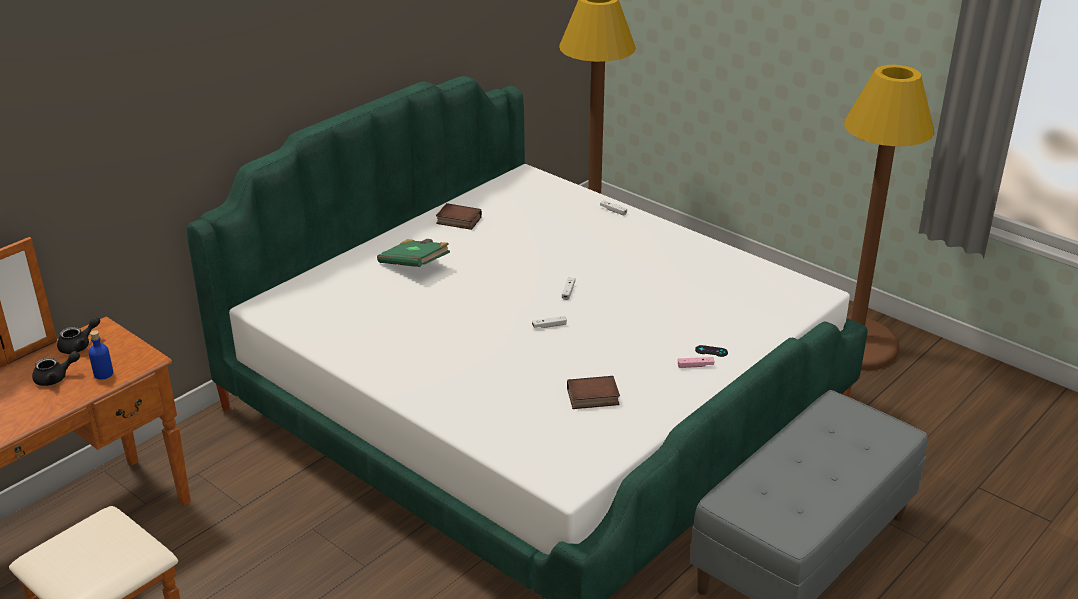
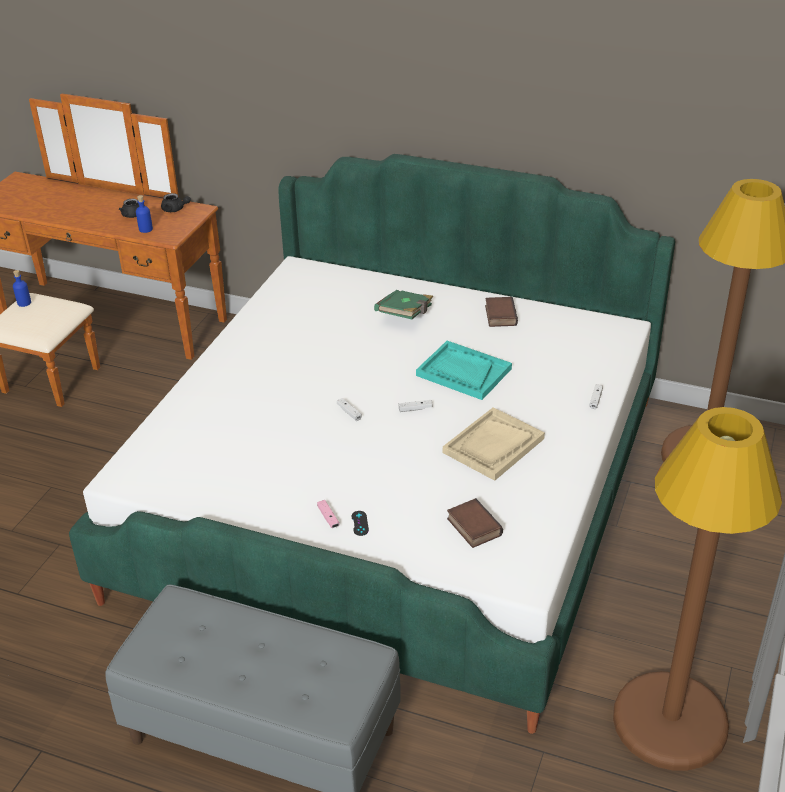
camera: 70 degrees right, 5 degrees up
book [567,376,620,409] -> book moved to [447,498,503,548]
none -> blue bottle [13,270,31,307]
none -> turquoise tray [416,341,512,400]
none -> beige tray [443,407,545,481]

